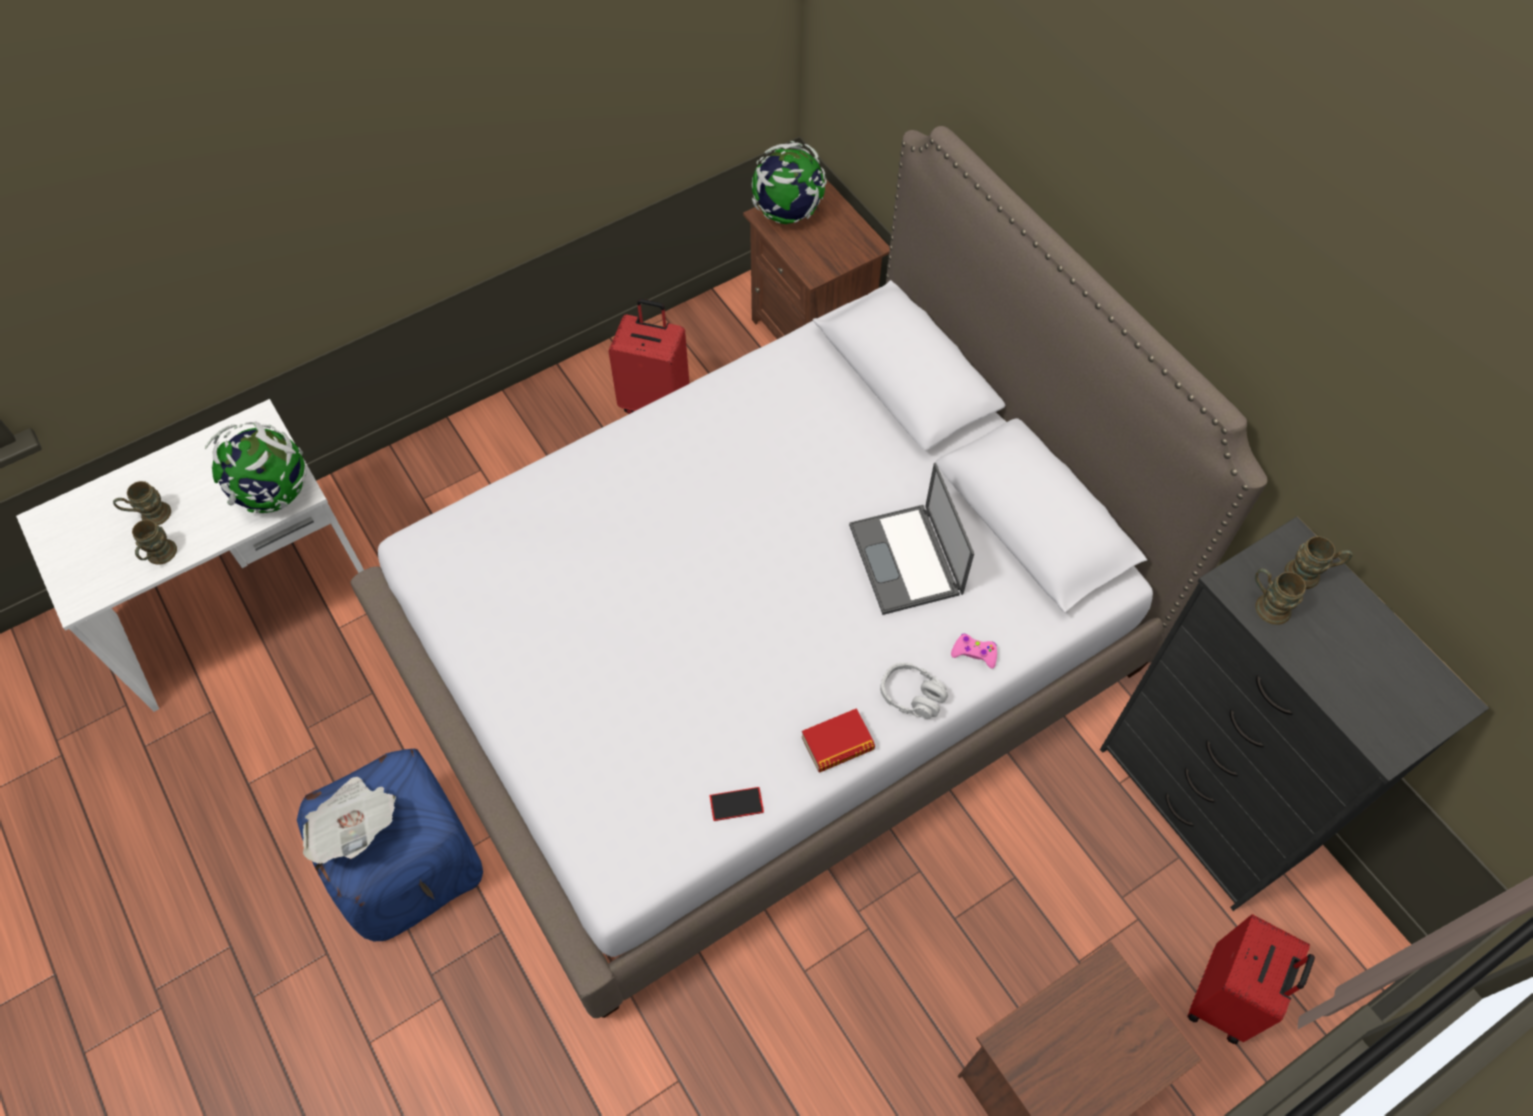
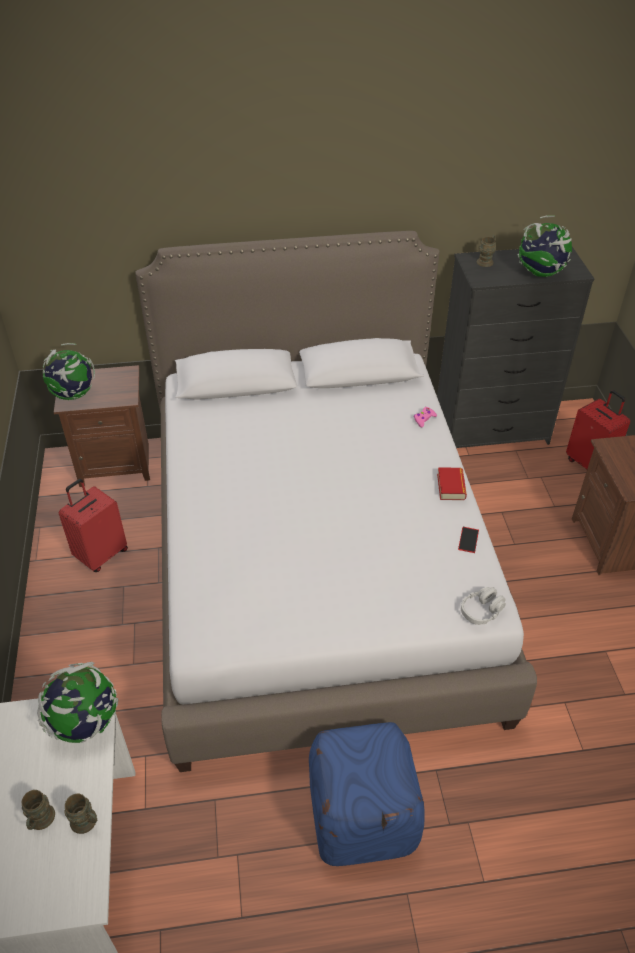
camera: 65 degrees left, 15 degrees down
newspaper [303,777,396,864] -> none
laptop [849,462,974,615] -> none
grey headphones [880,662,948,719] -> grey headphones moved to [461,587,506,625]
brown mug [1255,569,1306,625] -> none
none -> globe [518,215,572,277]

